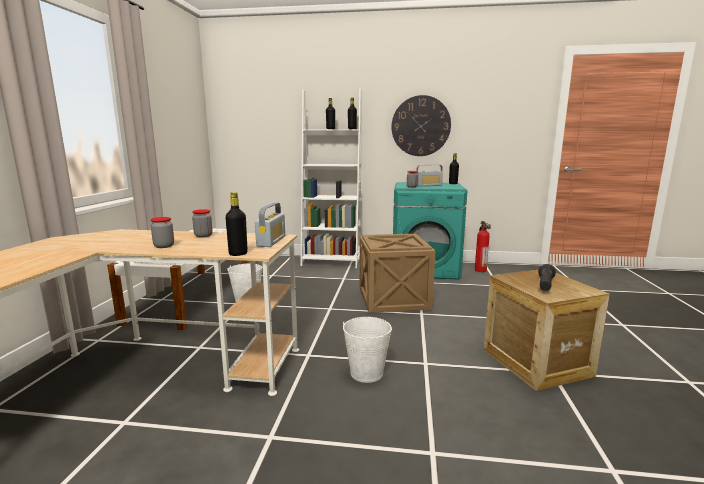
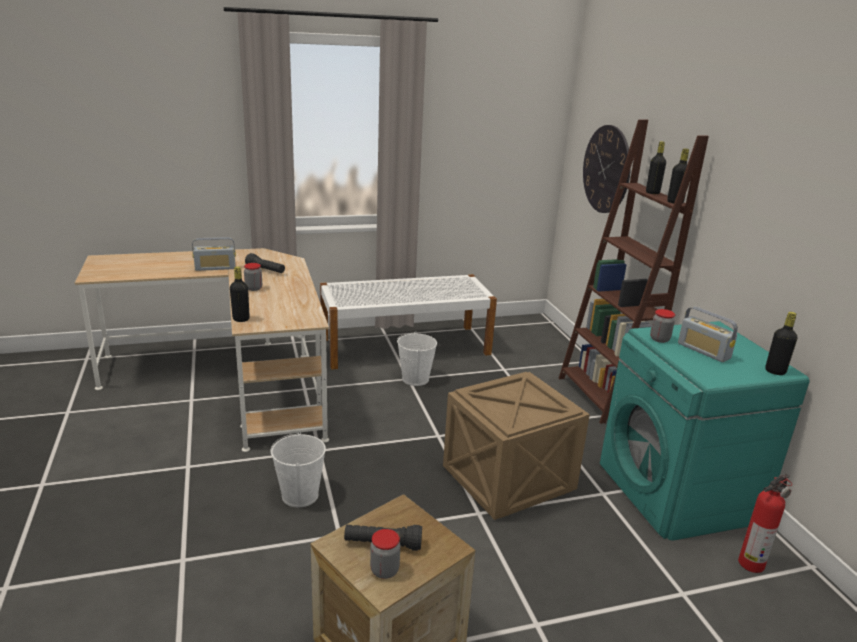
camera: 65 degrees right, 10 degrees up
jar [192,209,213,238] -> jar moved to [370,529,400,579]
radio [255,203,285,247] -> radio moved to [192,237,236,271]
white bookcase [300,89,362,268] -> brown bookcase [559,119,709,424]
wall clock [391,95,451,156] -> wall clock moved to [583,125,631,213]
none -> black flashlight [245,253,285,273]

